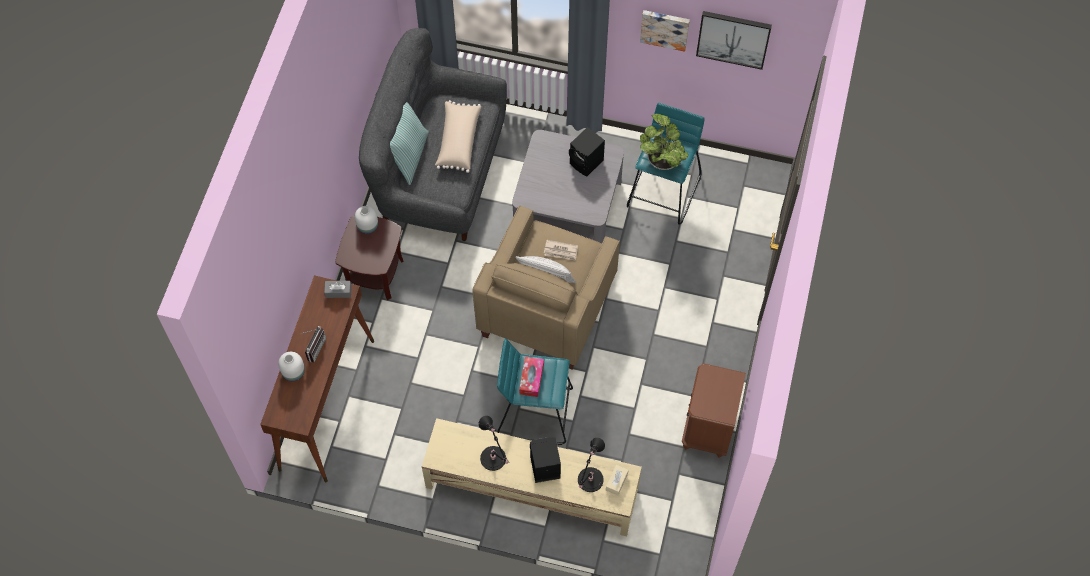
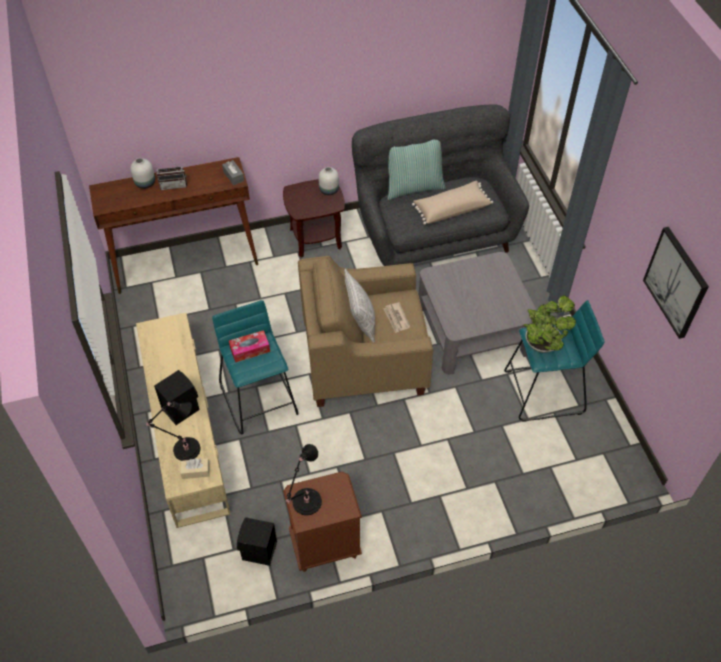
camera: 60 degrees right, 10 degrees down
black table lamp [478,416,510,471] -> black table lamp moved to [286,444,322,515]
black speaker [569,127,605,176] -> black speaker moved to [237,517,277,566]
picture [640,10,690,52] -> none

